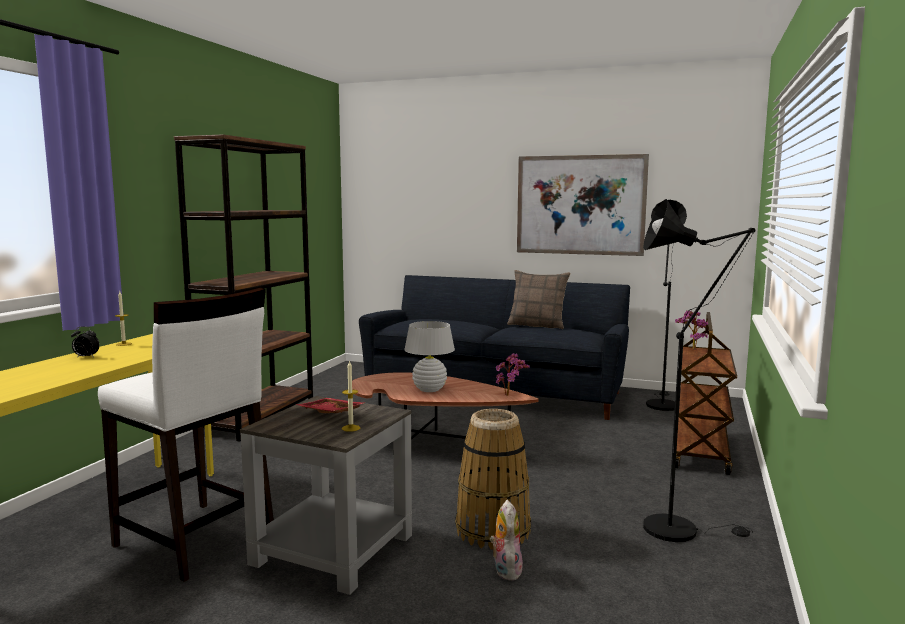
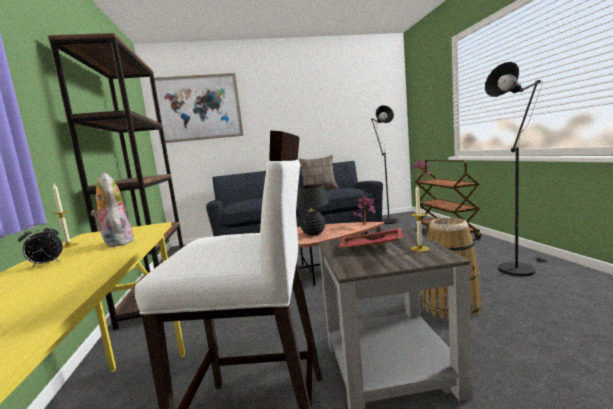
camera: 30 degrees left, 0 degrees up
white table lamp [404,321,455,392] -> black table lamp [296,185,329,236]
plush toy [490,500,523,581] -> plush toy moved to [90,172,134,247]
picture [517,154,649,256] -> picture moved to [150,73,244,143]

